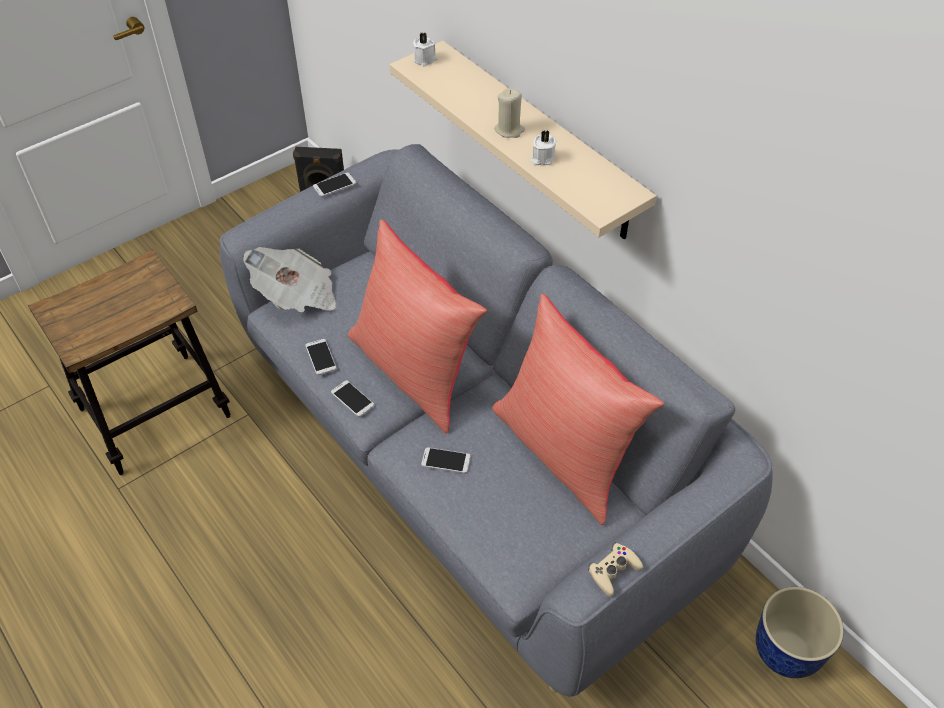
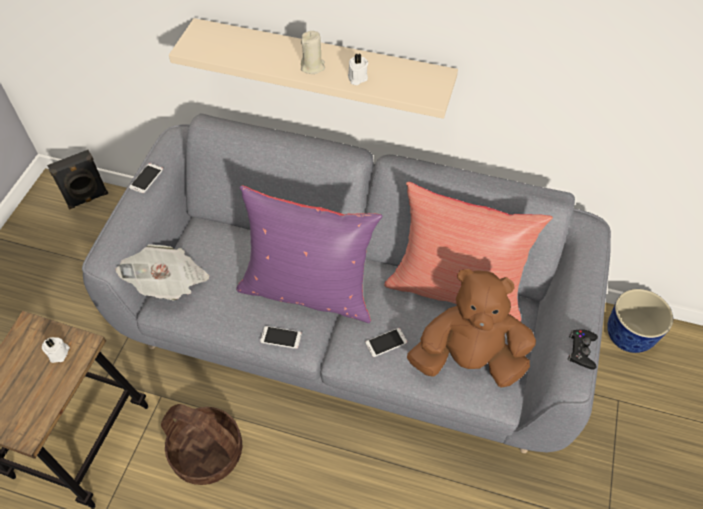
camera: 35 degrees left, 5 degrees up
phone [306,339,337,375] -> none
red pillow [348,220,487,433] -> purple pillow [236,186,382,323]
white candle [413,32,437,66] -> white candle moved to [42,337,70,363]
beige game controller [588,543,643,597] -> black game controller [567,329,598,370]
none -> basket [161,404,242,485]
none -> brown plush toy [407,269,536,387]

